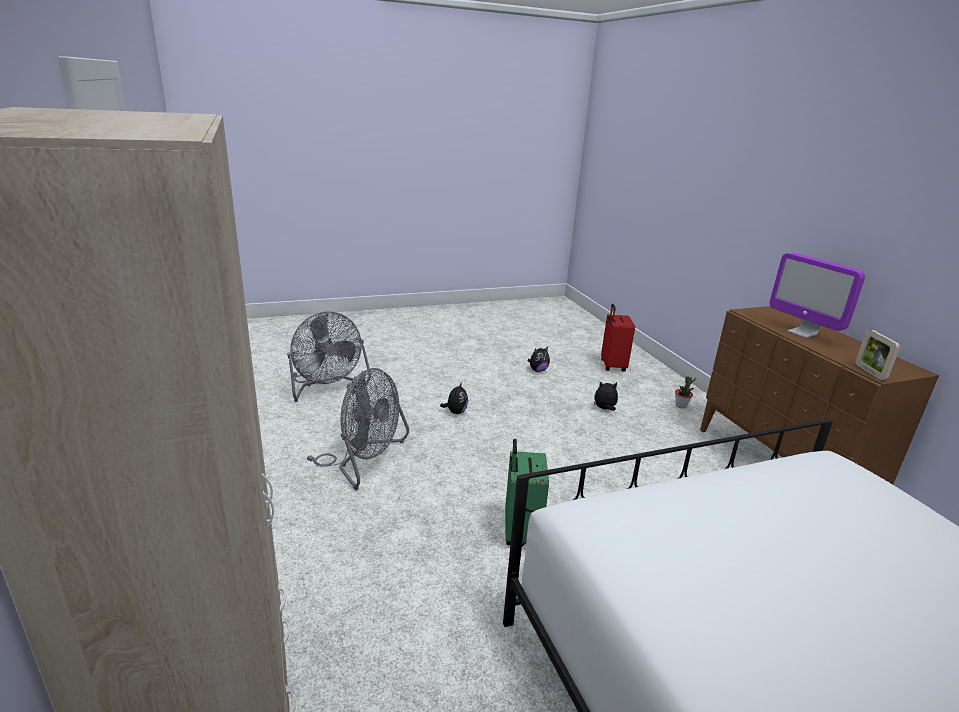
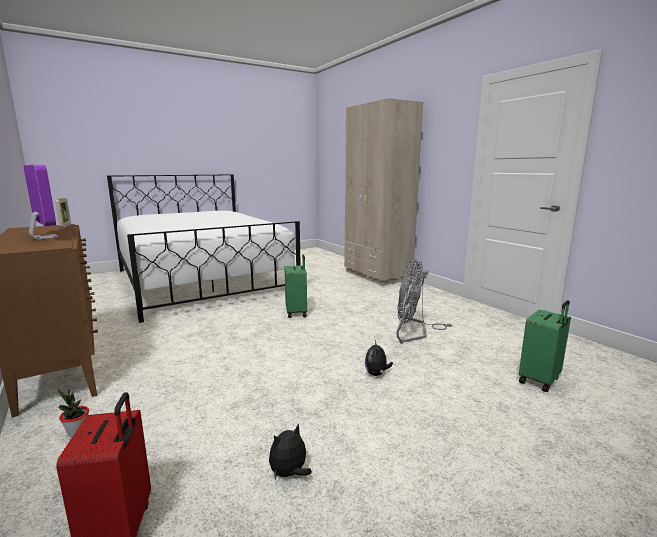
camera: 170 degrees right, 10 degrees down
grey fan [287,311,371,402] -> green suitcase [519,300,571,392]
plush toy [594,382,618,411] -> none

